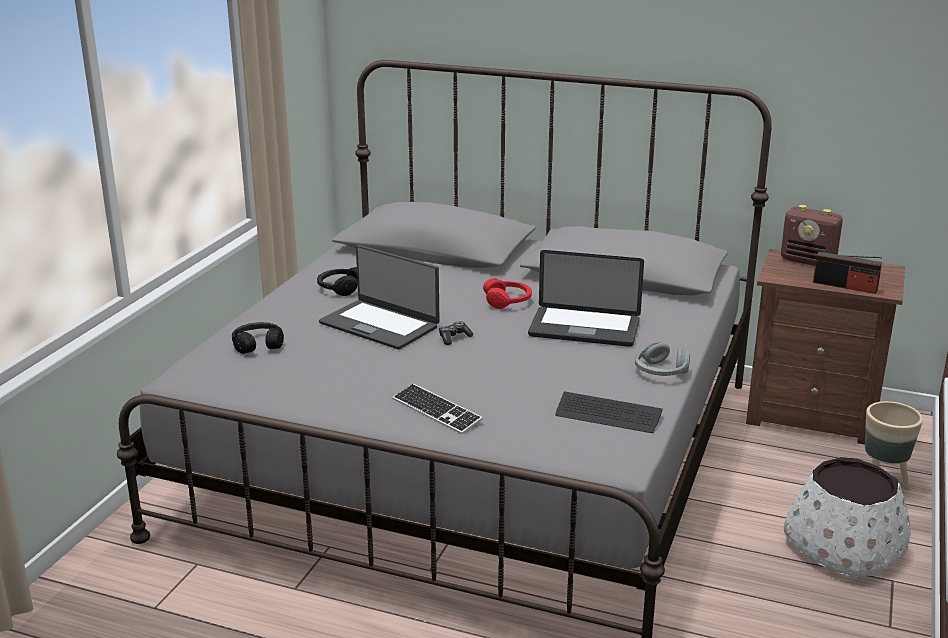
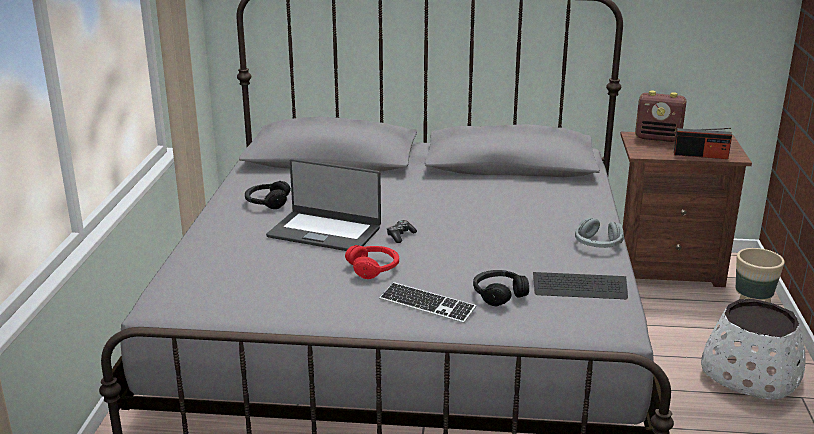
camera: 15 degrees left, 0 degrees up
black headphones [232,322,284,354] -> black headphones moved to [473,270,529,306]
red headphones [483,278,532,309] -> red headphones moved to [345,245,399,279]
laptop [528,250,644,347] -> none

